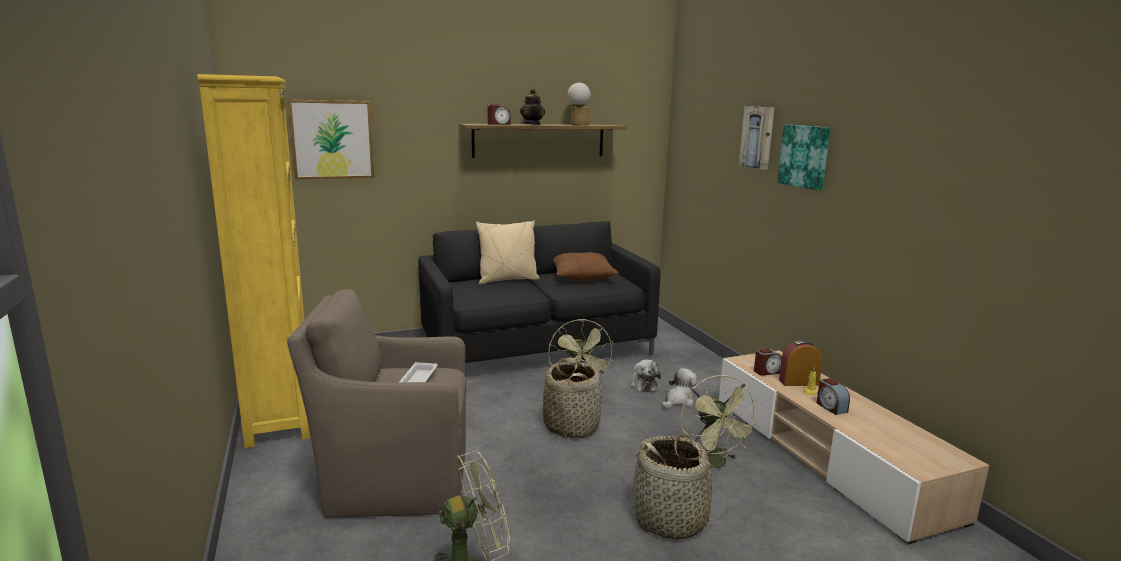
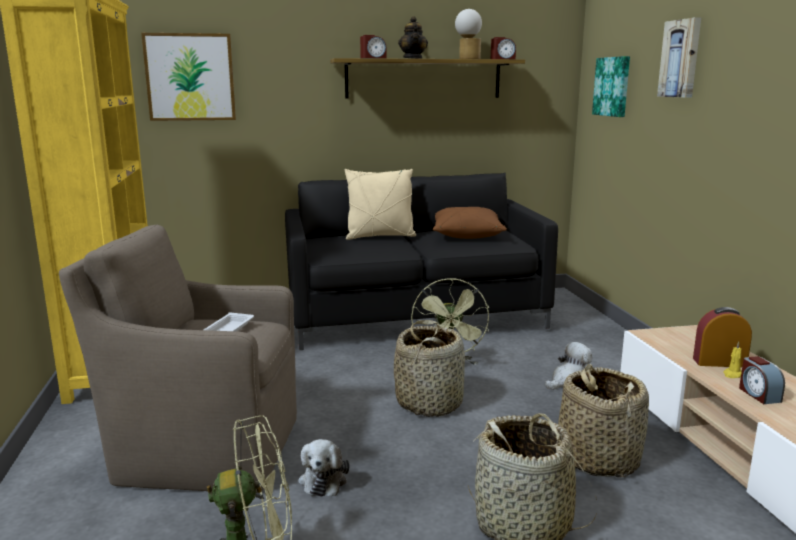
camera: 10 degrees right, 0 degrees up
plush toy [629,359,661,392] -> plush toy moved to [298,439,350,497]
green fan [681,375,760,468] -> basket [558,364,649,478]
alarm clock [754,349,782,376] -> alarm clock moved to [491,37,516,59]
picture [777,125,830,191] -> picture moved to [592,56,630,117]

